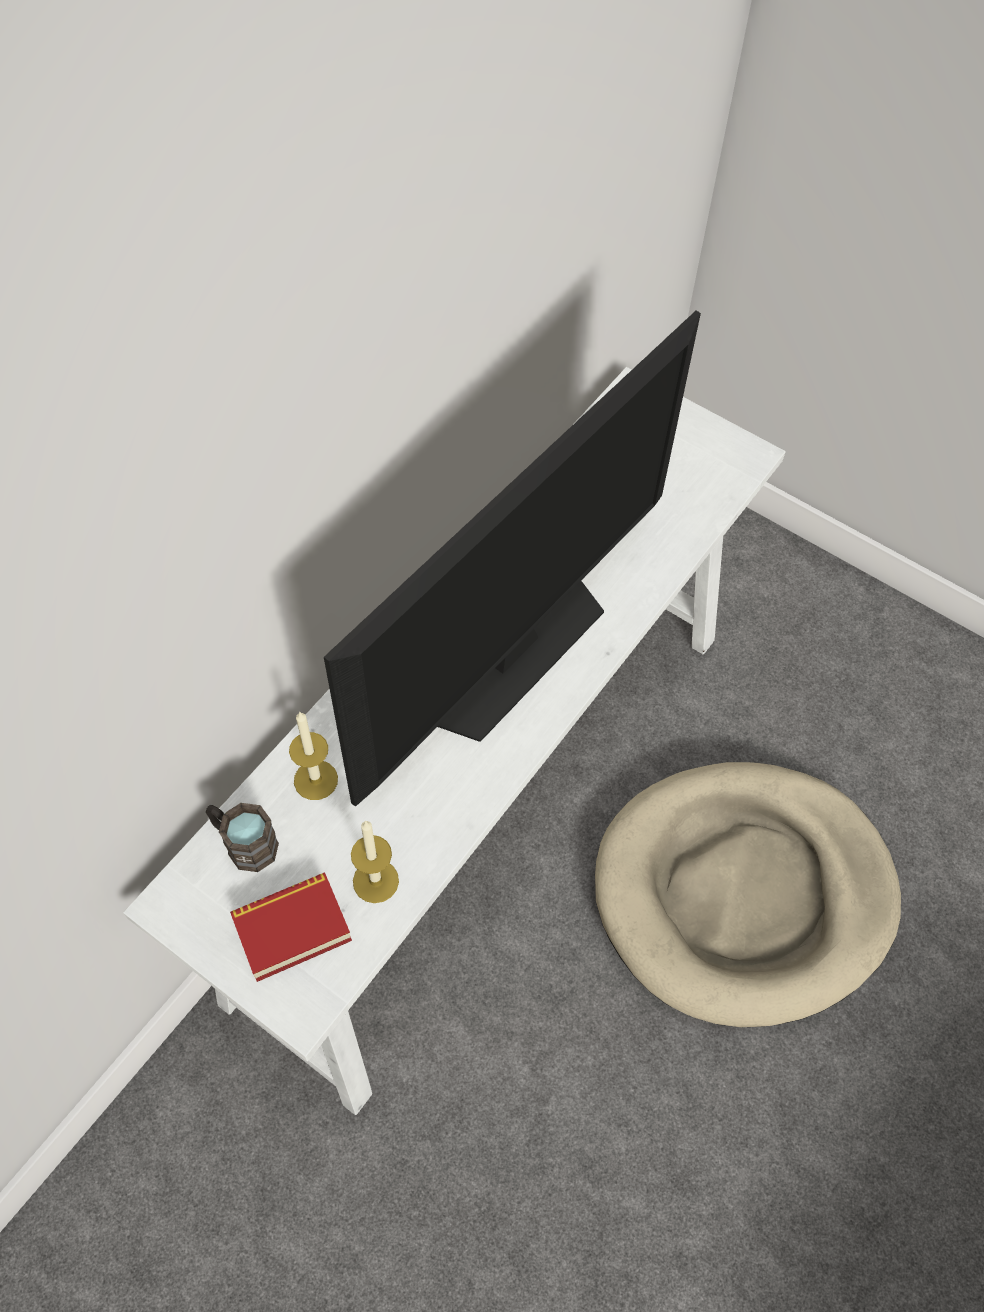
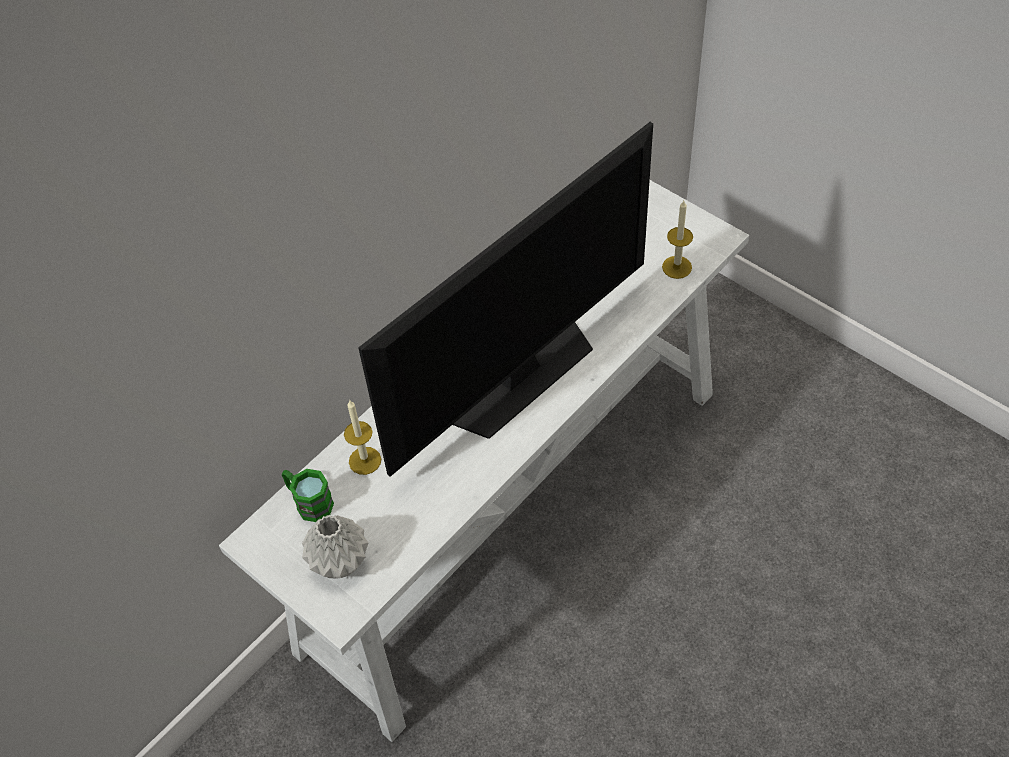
camera: 10 degrees right, 5 degrees down
brown mug [206,803,279,872] -> green mug [282,469,334,522]
book [230,872,352,982] -> grey vase [302,515,369,579]
candle [351,821,399,903] -> candle moved to [662,201,693,279]
beige dog bed [595,762,901,1027] -> none

